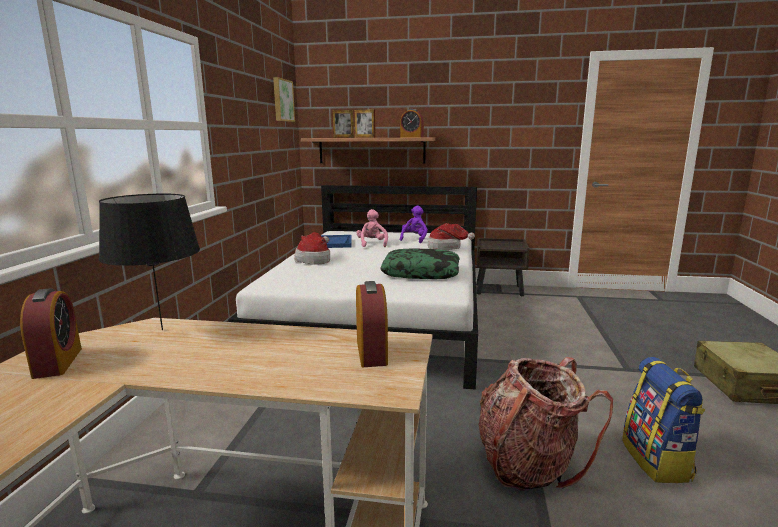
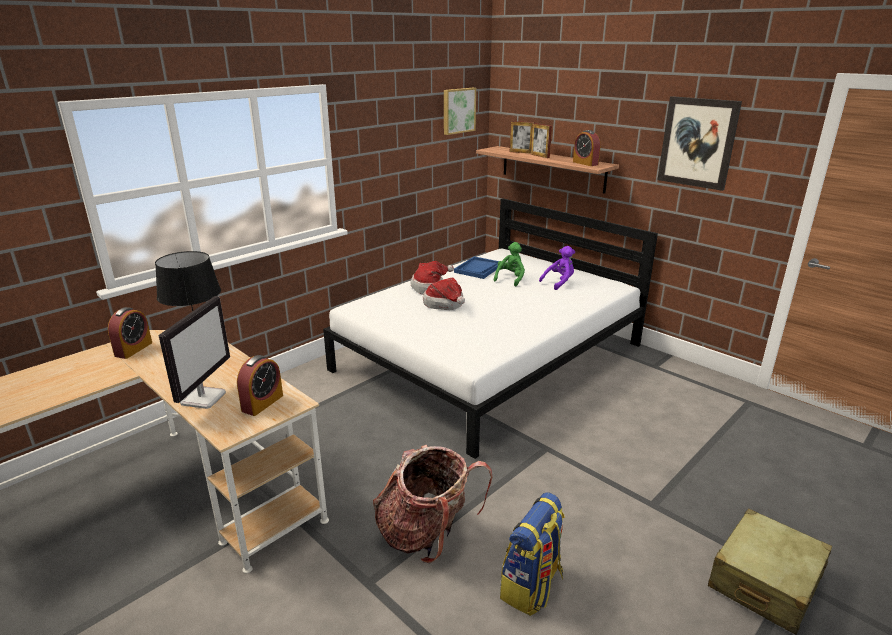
camera: 35 degrees right, 10 degrees up
pink plush toy [356,209,388,247] -> green plush toy [494,242,525,286]
pillow [380,248,460,279] -> none
hat [428,223,475,250] -> hat moved to [423,277,465,310]
brown nightstand [476,238,530,296] -> none
none -> monitor [159,296,230,409]
none -> picture [658,96,742,191]

